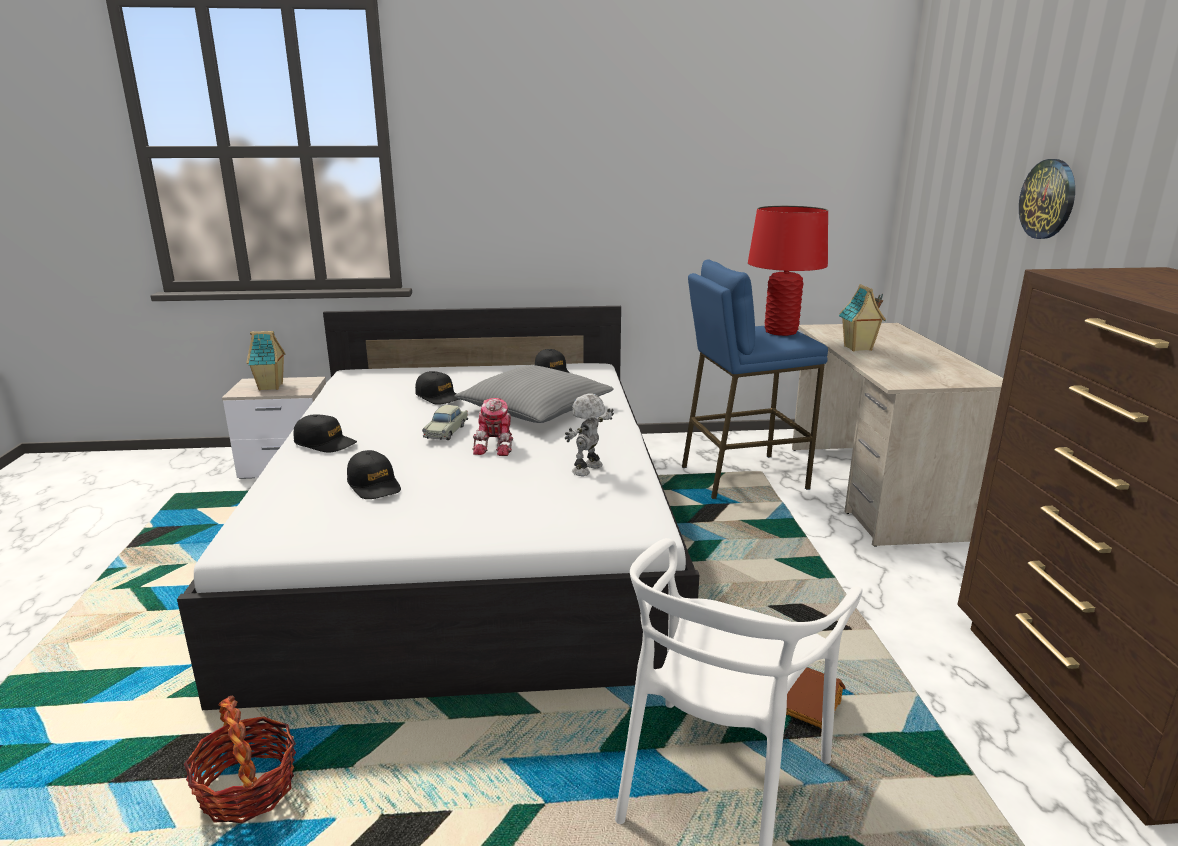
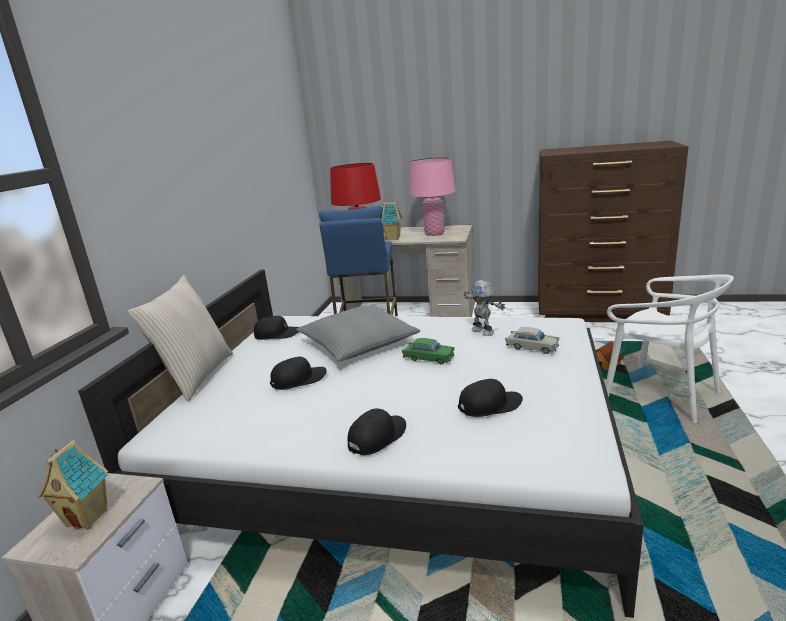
camera: 70 degrees left, 0 degrees up
basket [184,696,296,823] -> none
beige toy car [422,405,468,440] -> beige toy car moved to [505,327,559,354]
toy robot [472,398,513,456] -> green toy car [402,338,454,365]
wall clock [1019,159,1075,239] -> none
none -> beige pillow [128,275,233,401]
none -> pink table lamp [409,157,456,236]

